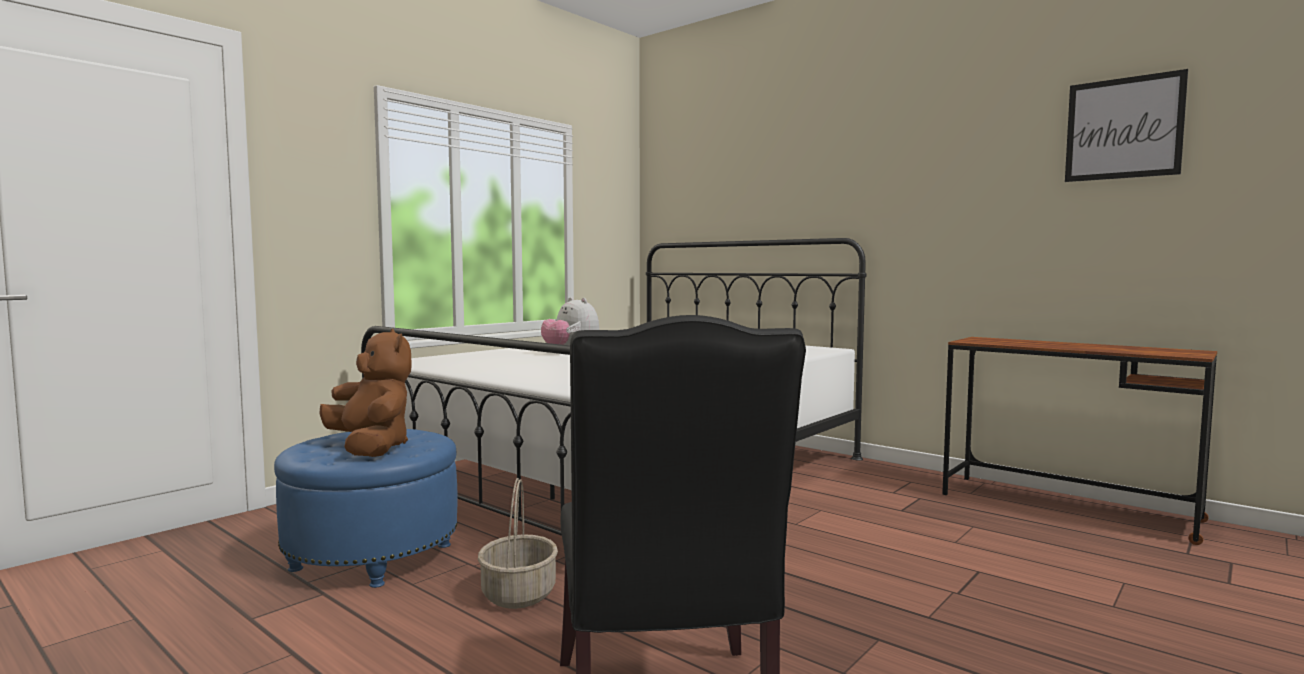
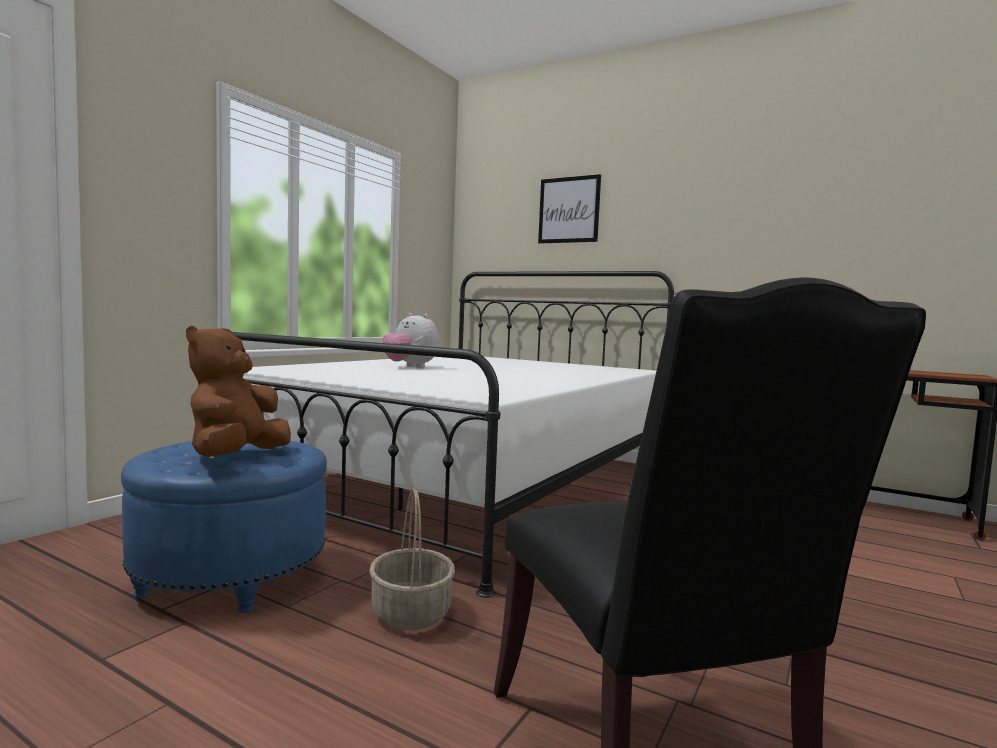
camera: 10 degrees left, 0 degrees up
brown plush toy [319,329,411,457] -> brown plush toy turned 120 degrees counterclockwise [186,326,291,457]
picture [1065,69,1188,182] -> picture moved to [538,174,601,244]

